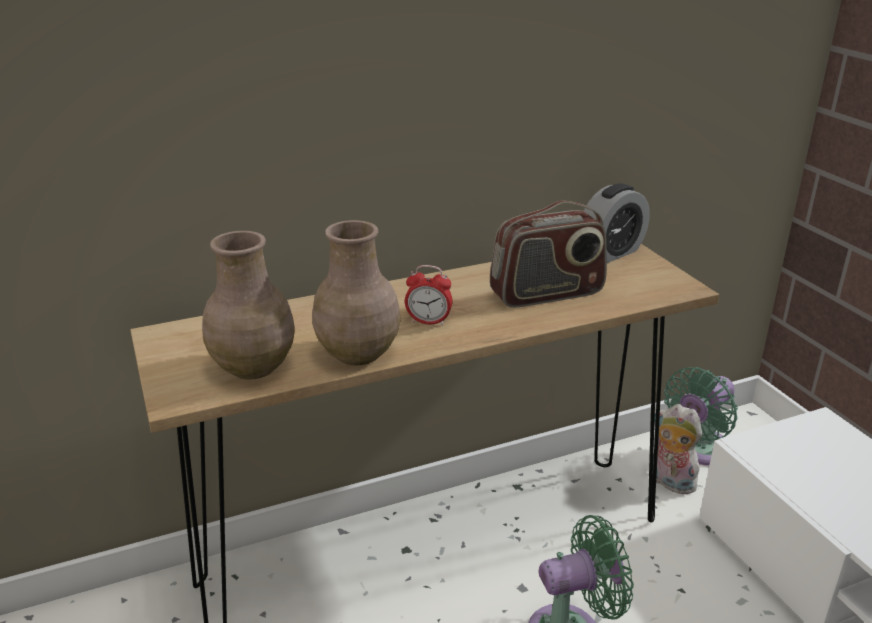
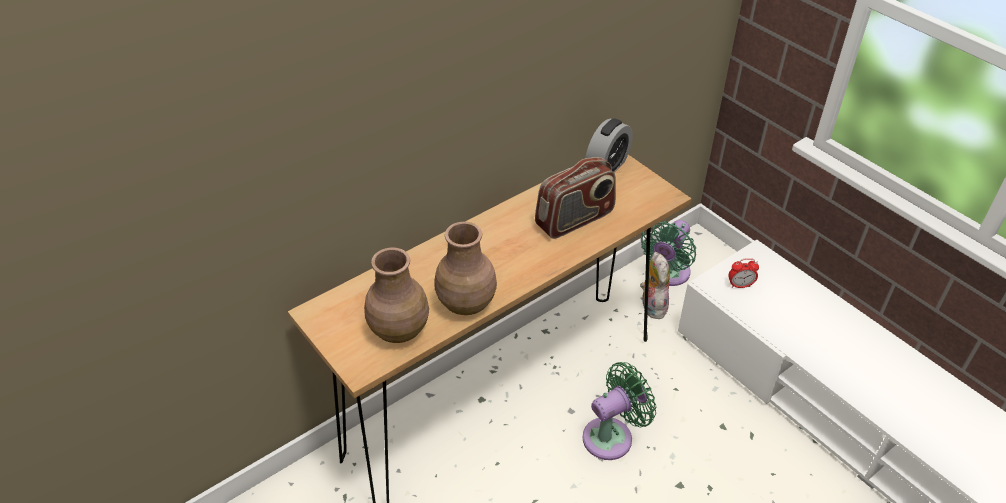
camera: 15 degrees left, 15 degrees up
alarm clock [405,265,453,326] -> alarm clock moved to [728,258,759,288]
plush toy [653,404,703,494] -> plush toy turned 60 degrees clockwise [640,252,670,319]

